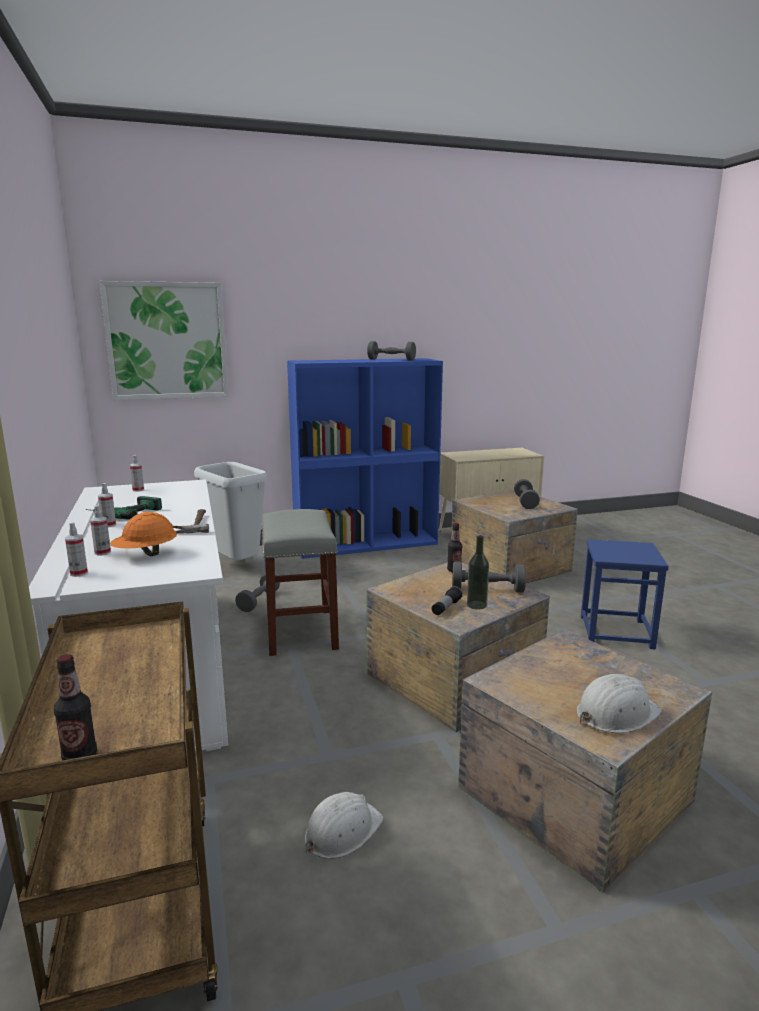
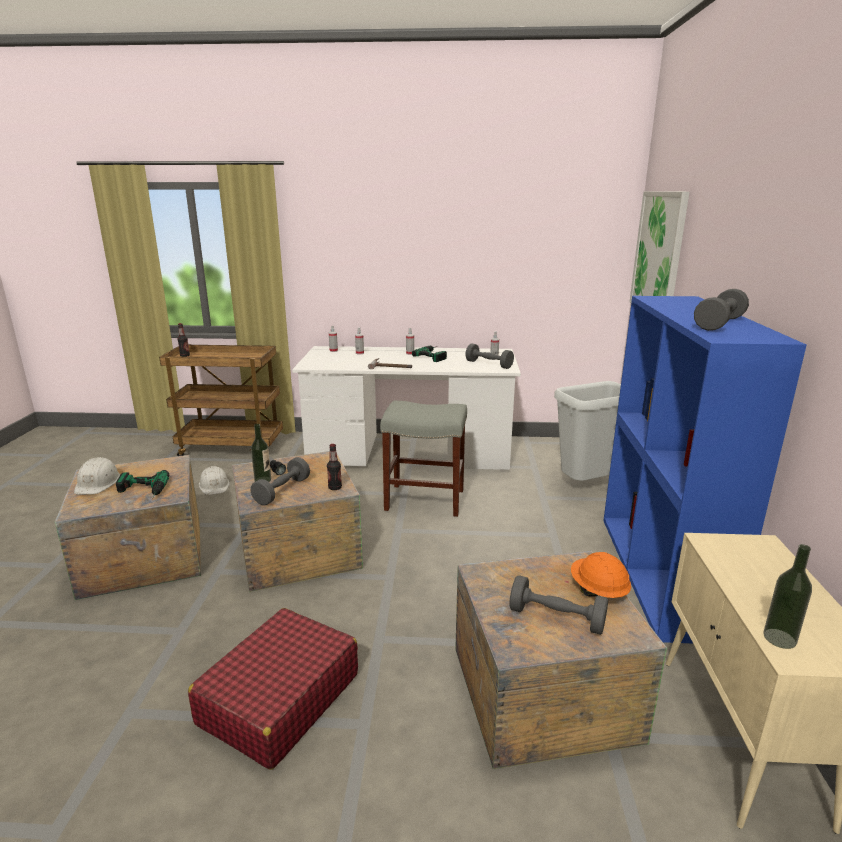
camera: 110 degrees right, 5 degrees up
orange hard hat [110,512,177,556] -> orange hard hat moved to [571,552,631,598]
grey dumbbell [235,574,280,612] -> grey dumbbell moved to [465,344,514,369]
blue stool [581,539,669,649] -> red suitcase [188,608,358,770]
none -> power drill [116,470,169,499]
none -> bottle [763,544,812,649]

